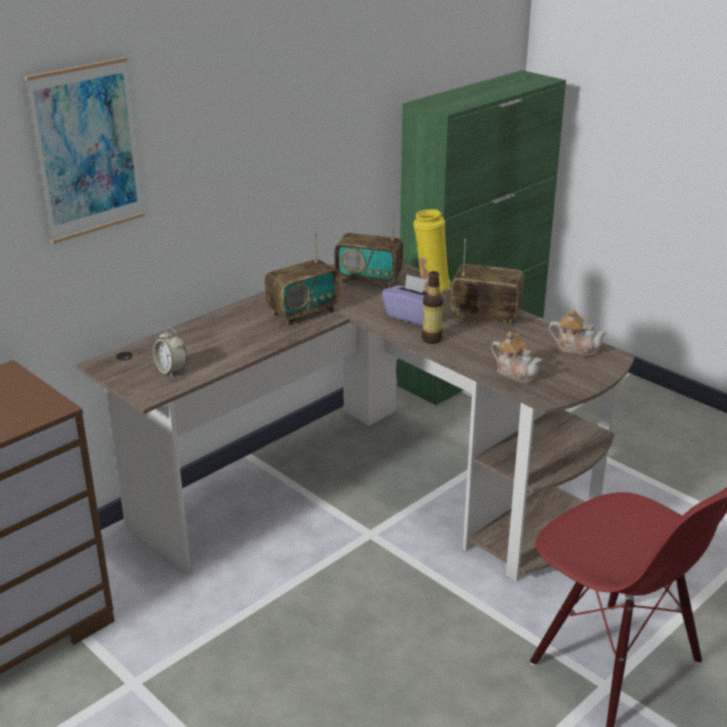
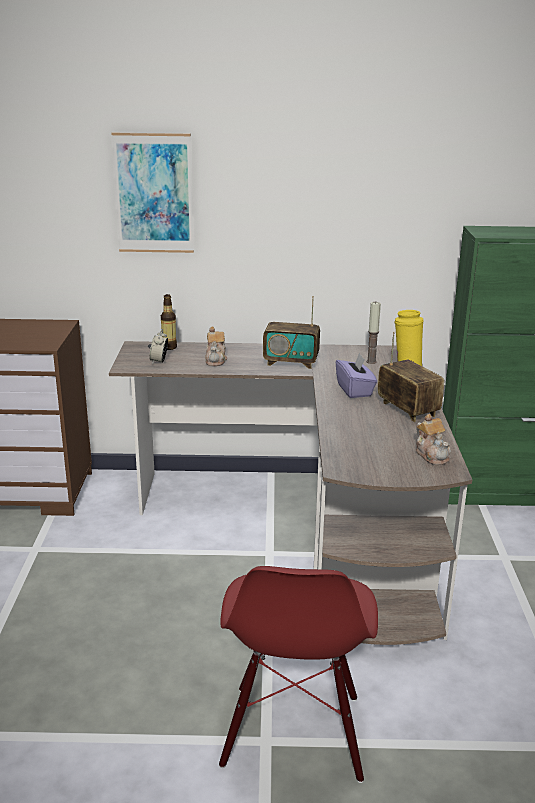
camera: 45 degrees right, 5 degrees down
radio [335,206,403,289] -> candle [366,302,381,364]
bottle [422,271,443,344] -> bottle moved to [161,294,177,350]
teapot [491,331,542,384] -> teapot moved to [205,327,227,366]

